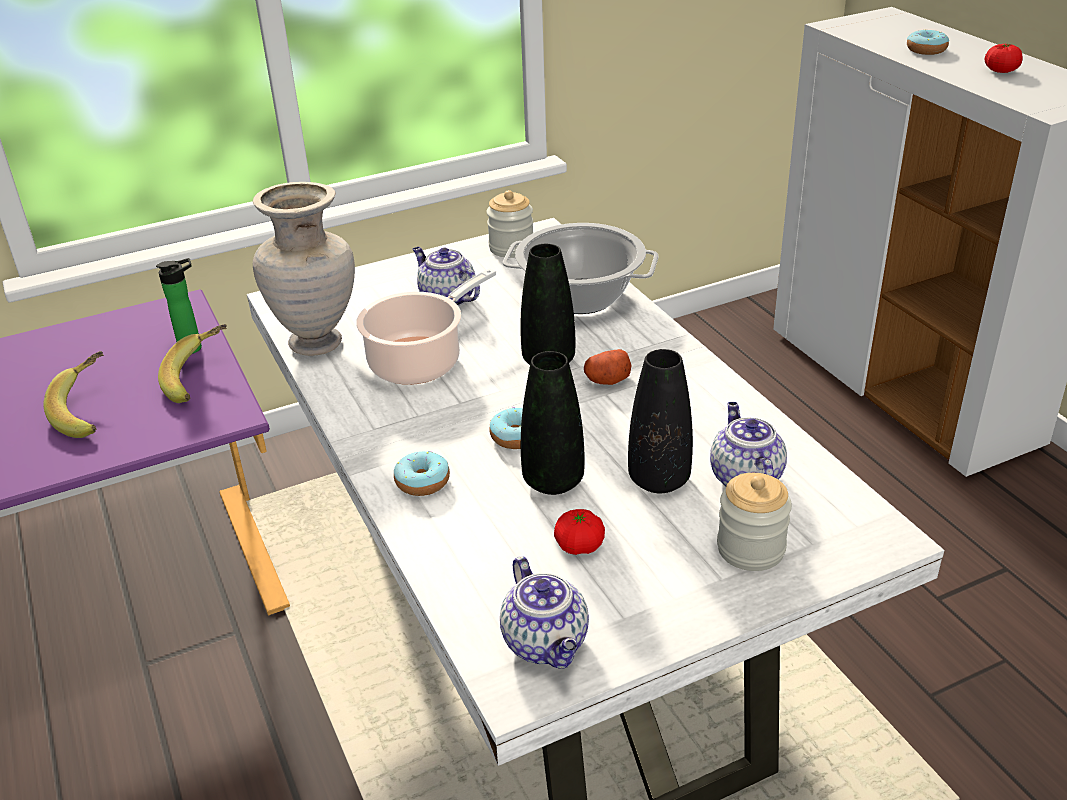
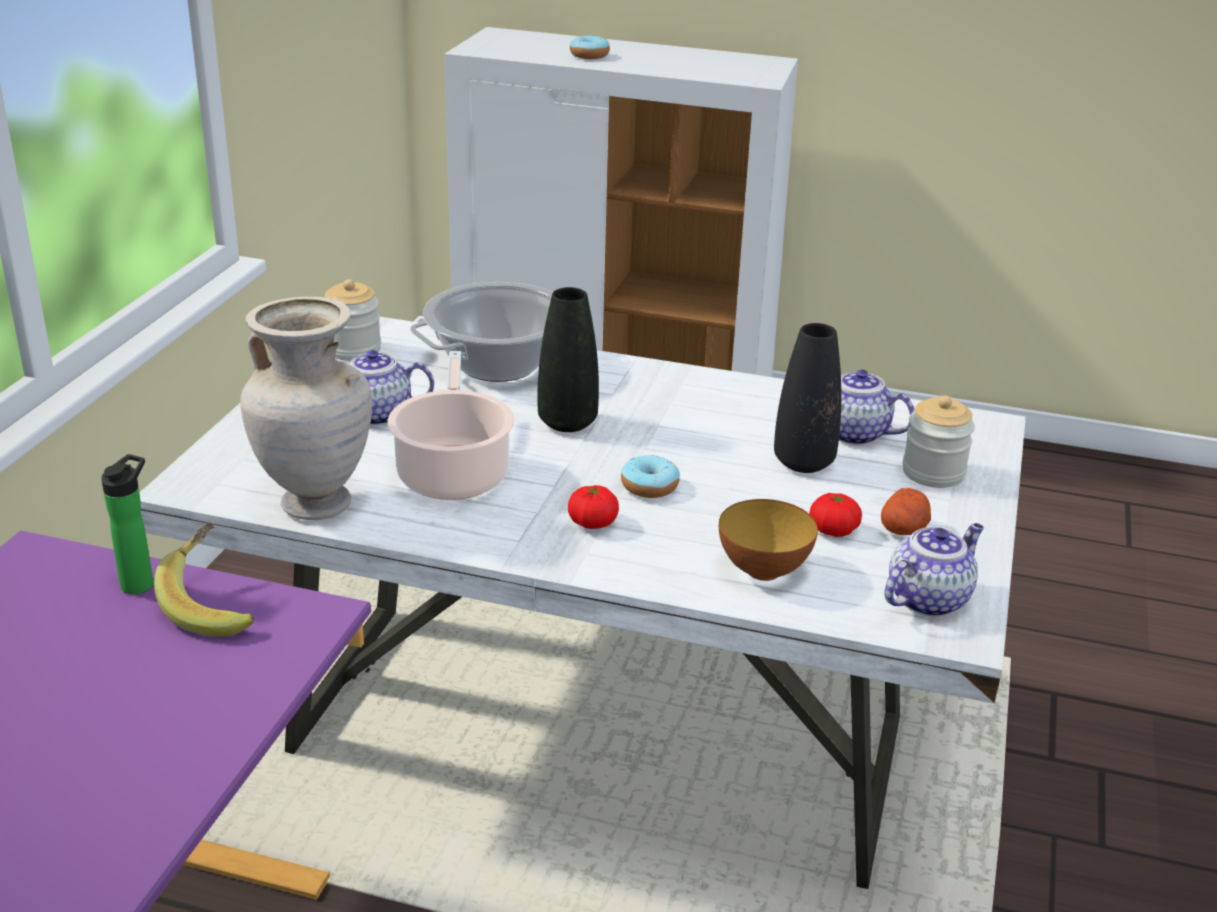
camera: 50 degrees left, 5 degrees down
banana [43,351,104,438] -> none
donut [394,451,450,496] -> none
teapot [500,556,589,669] -> teapot turned 60 degrees counterclockwise [885,523,984,617]
black vase [521,351,585,495] -> none
potato [584,349,632,385] -> potato moved to [881,488,931,535]
tomato [985,44,1022,73] -> tomato moved to [568,485,619,529]
none -> bowl [719,499,818,581]

